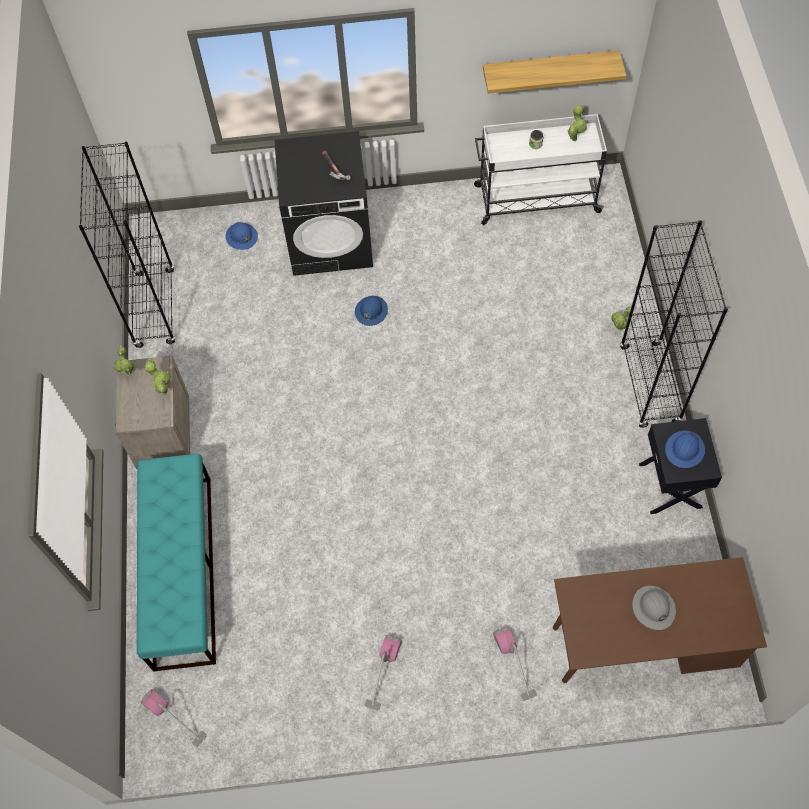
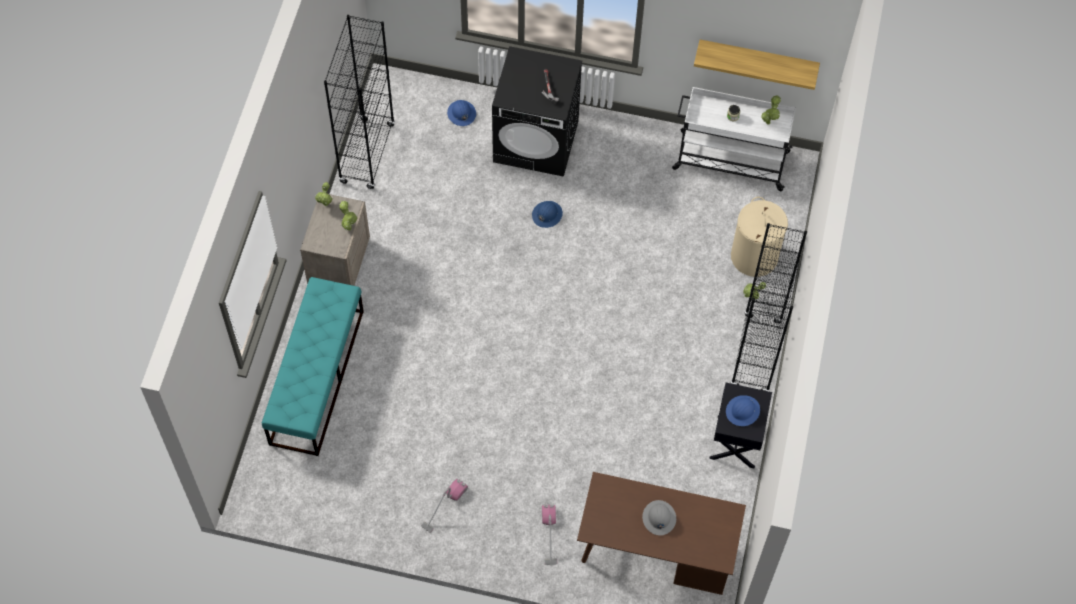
camera: 15 degrees right, 0 degrees up
vacuum cleaner [141,689,207,747] -> none
none -> beige laundry basket [731,197,788,277]

